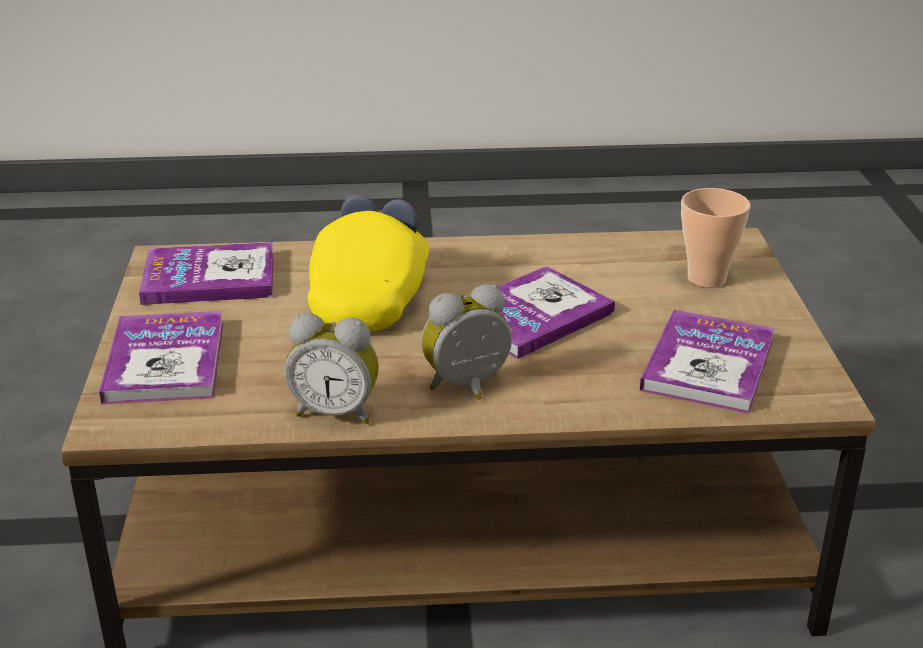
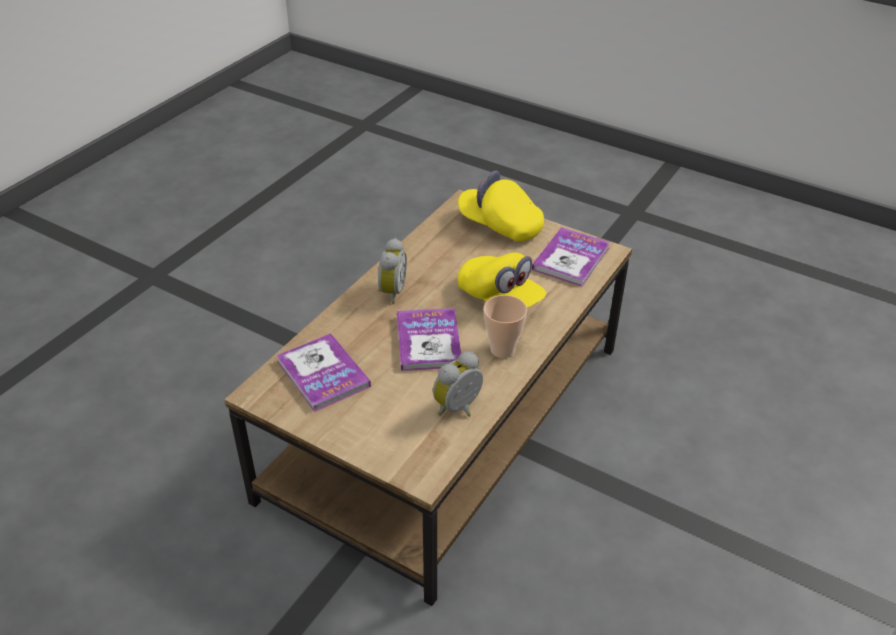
camera: 125 degrees right, 10 degrees up
book [99,311,223,404] -> yellow cap [458,170,544,242]
alarm clock [284,313,379,424] -> alarm clock moved to [433,352,483,417]
cup [681,188,751,288] -> cup moved to [483,295,527,358]

